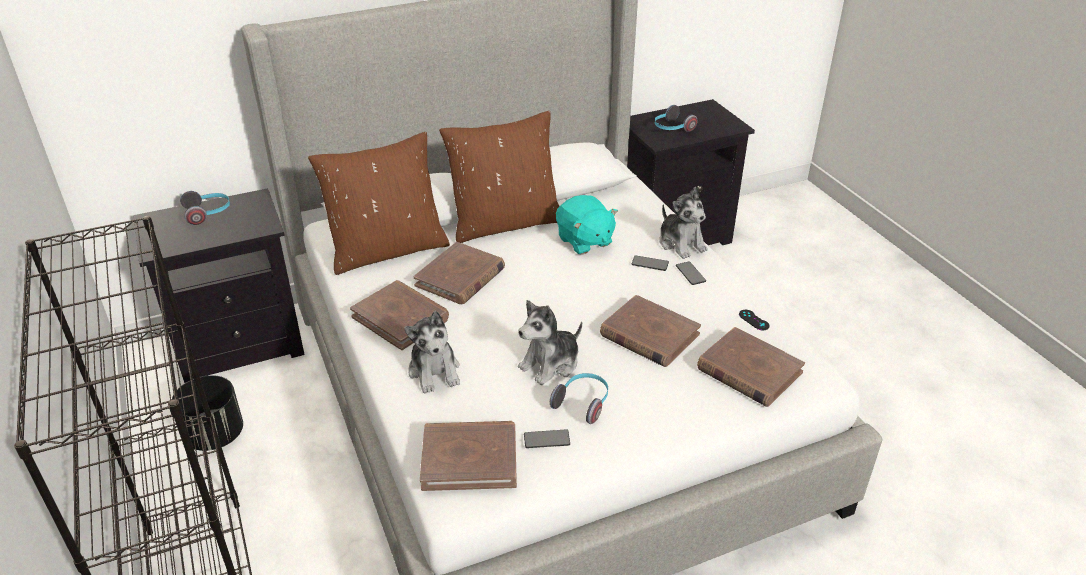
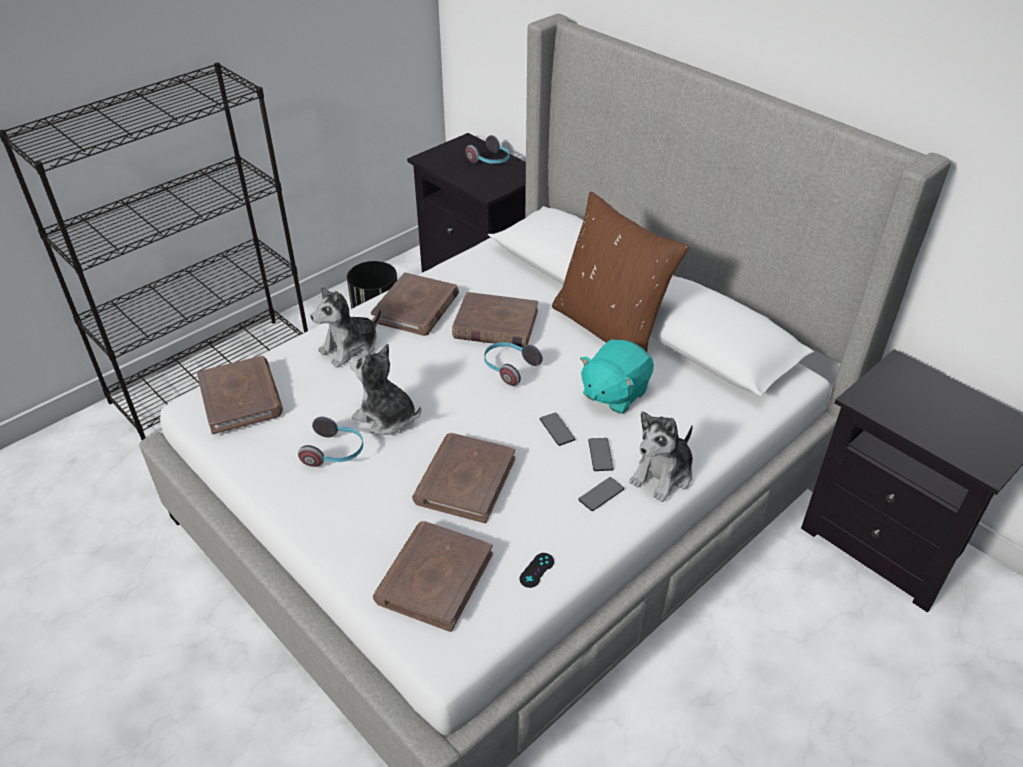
camera: 70 degrees right, 5 degrees up
brown pillow [308,132,450,275] -> none
phone [524,429,570,448] -> phone moved to [540,413,575,446]
headphones [655,105,698,132] -> headphones moved to [484,342,543,386]

